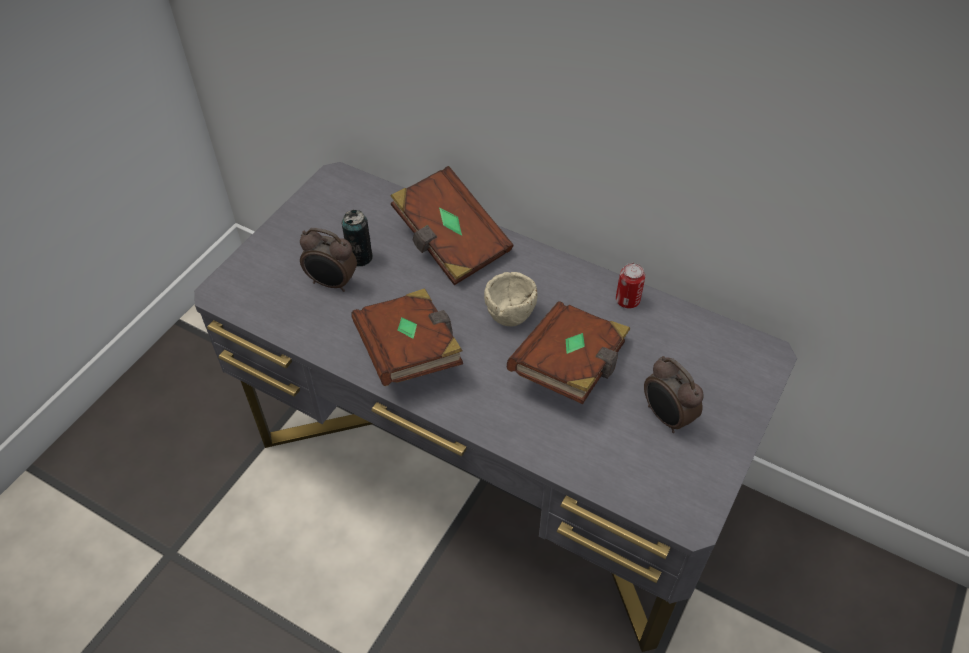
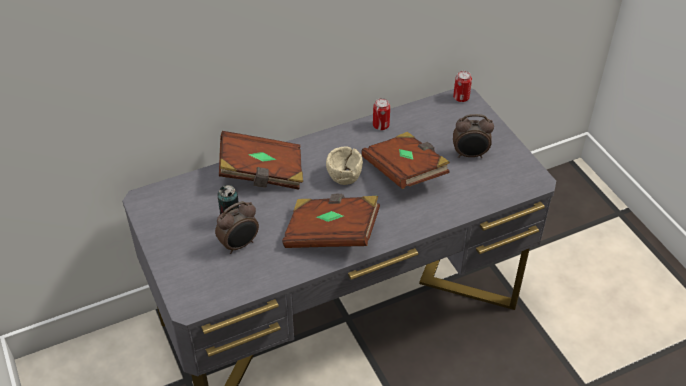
camera: 55 degrees left, 5 degrees down
none -> can [453,71,472,102]

